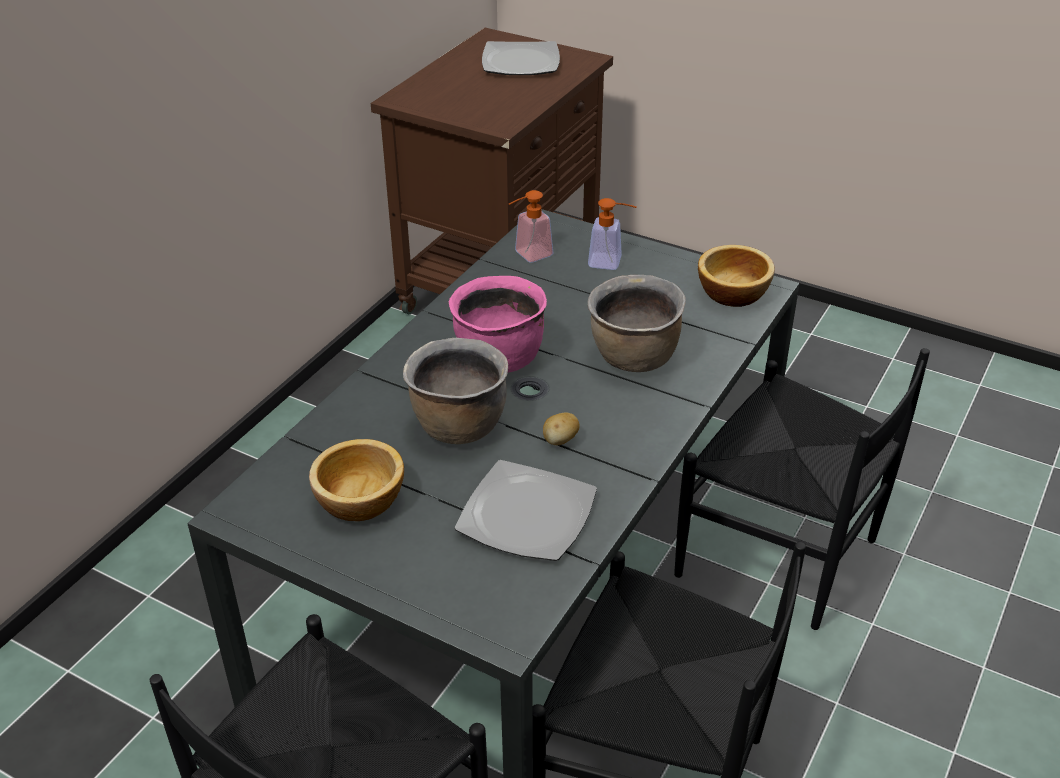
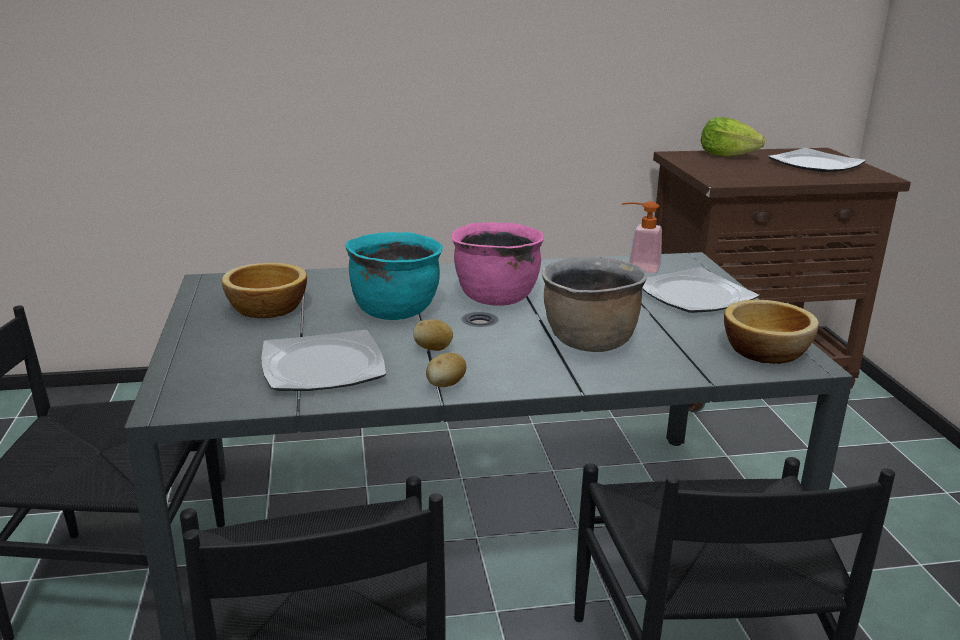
camera: 50 degrees right, 15 degrees down
brown cooking pot [403,338,508,444] -> turquoise cooking pot [345,232,443,320]
soap dispenser [588,198,637,270] -> plate [642,267,759,313]
none -> potato [426,353,467,387]
none -> lettuce [701,117,765,157]

